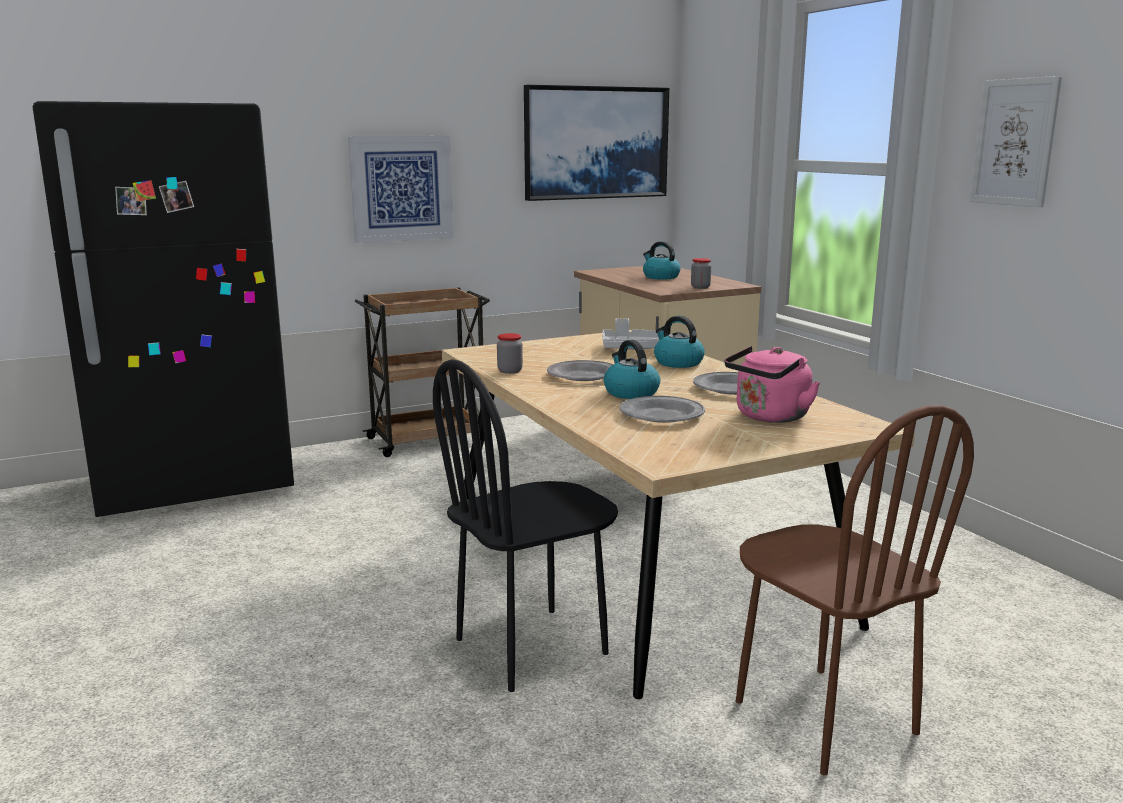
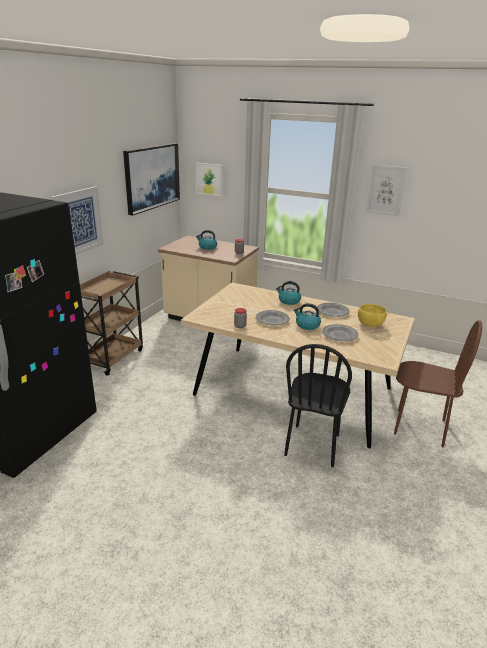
camera: 40 degrees left, 10 degrees up
grey tray [602,318,659,350] -> none
pink kettle [725,346,820,423] -> yellow bowl [358,304,388,327]
none -> picture [196,163,223,196]

